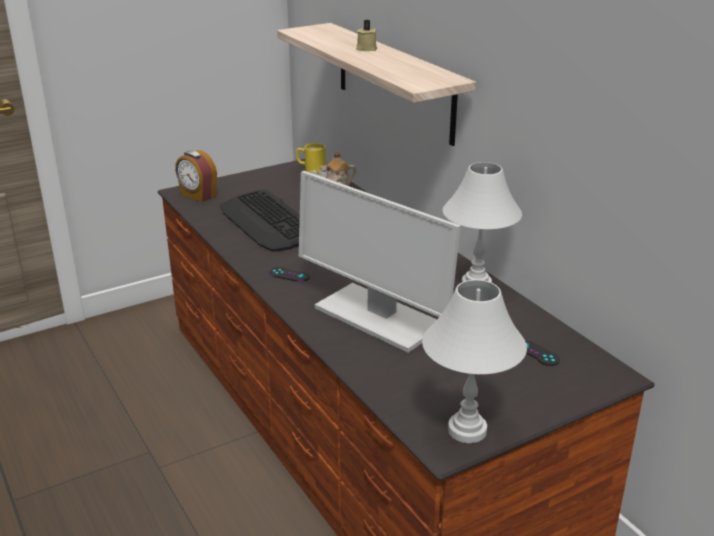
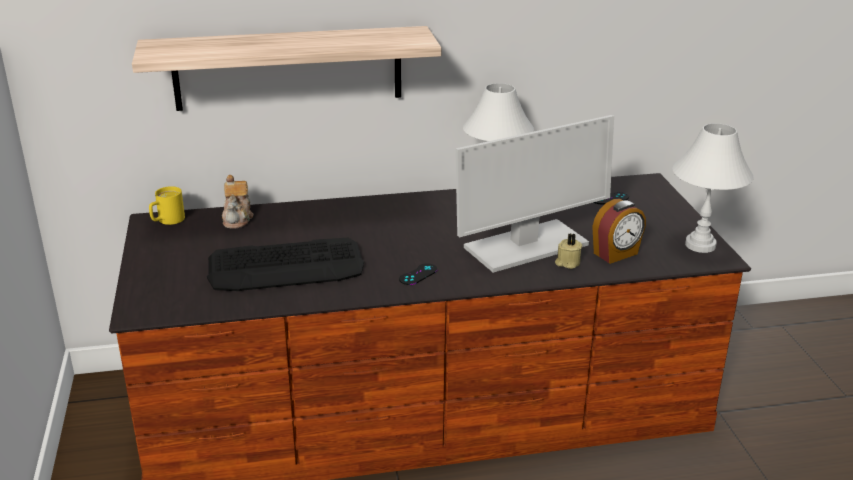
camera: 70 degrees left, 0 degrees up
alarm clock [175,150,217,203] -> alarm clock moved to [592,199,646,264]
beige candle [356,20,377,51] -> beige candle moved to [555,233,582,269]

